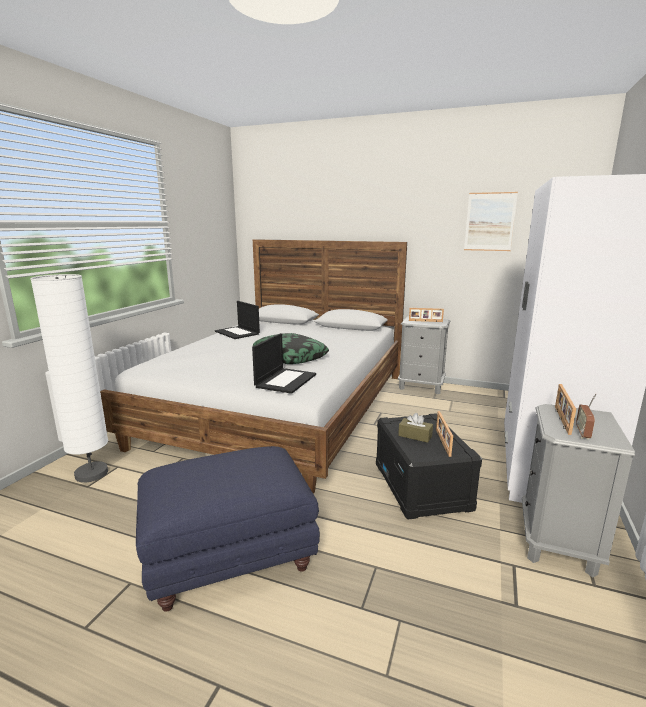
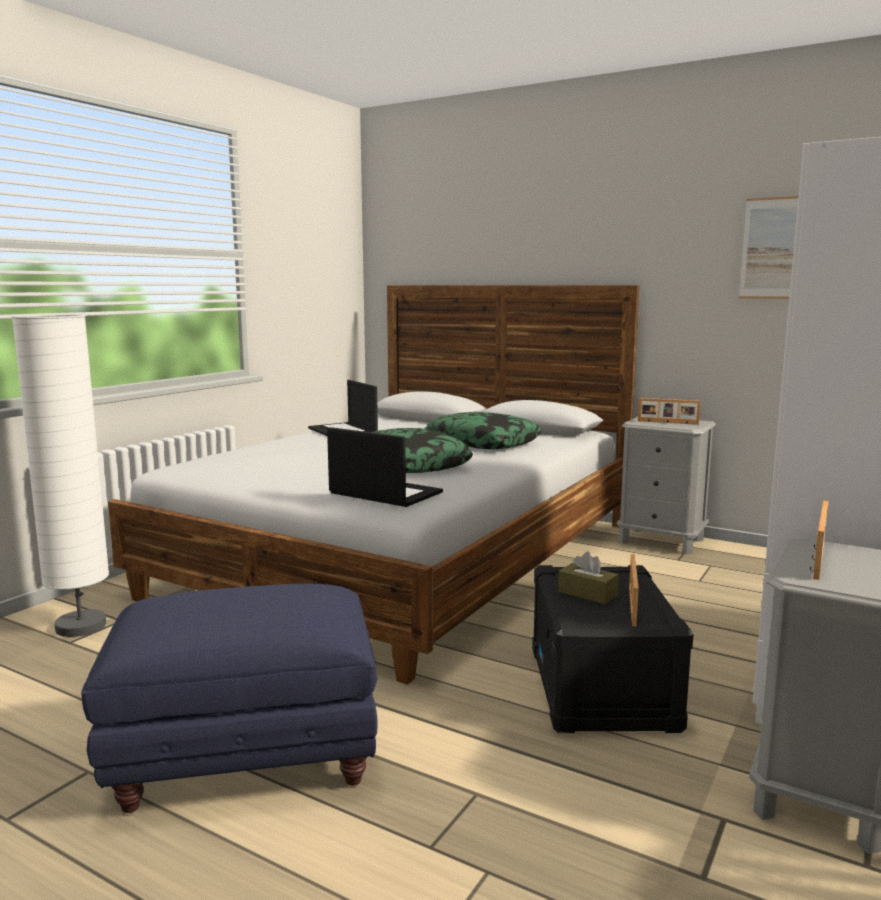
camera: 10 degrees right, 5 degrees down
laptop [252,333,316,394] -> laptop turned 90 degrees counterclockwise [327,427,443,507]
radio [576,393,596,439] -> none
none -> pillow [425,412,542,450]

